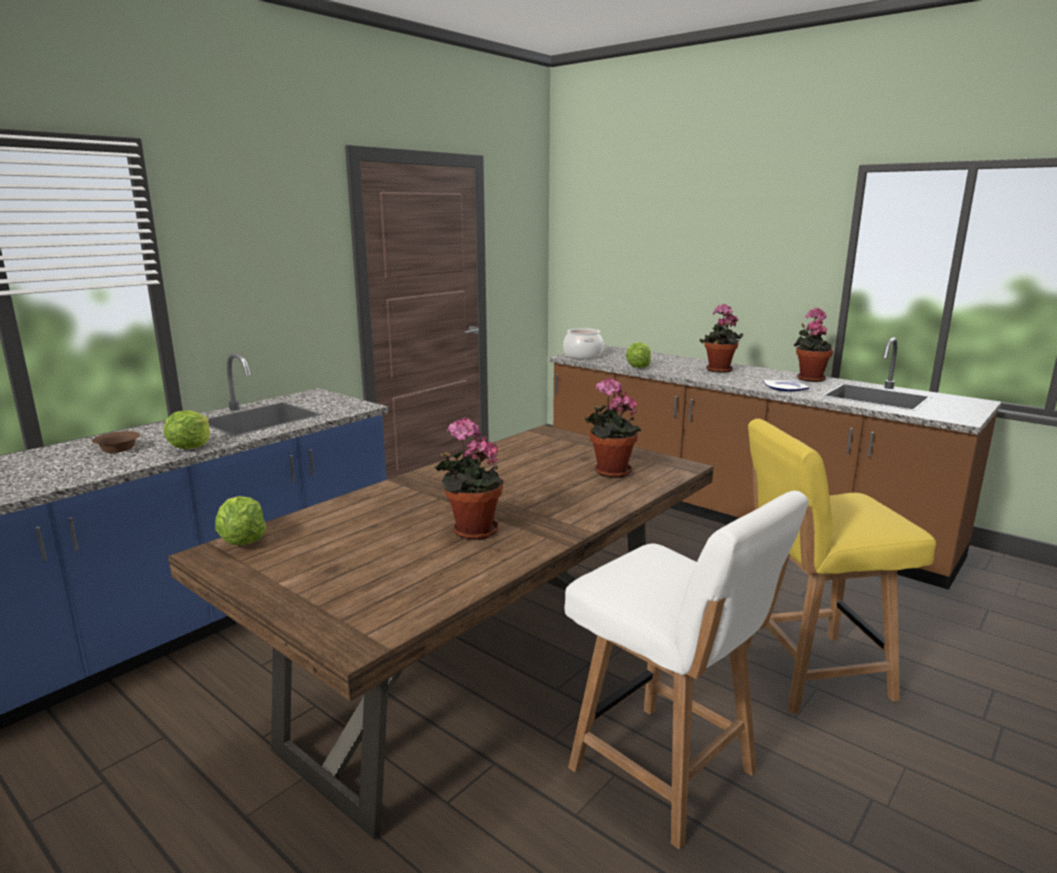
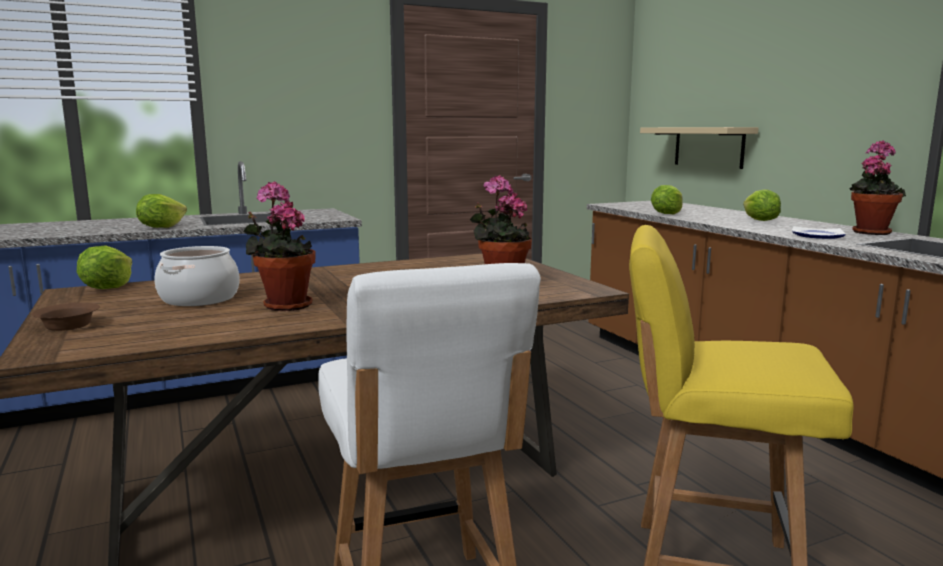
camera: 25 degrees right, 5 degrees down
brown bowl [92,431,140,453] -> brown bowl moved to [32,303,100,331]
cooking pot [563,328,604,359] -> cooking pot moved to [155,246,240,306]
potted plant [700,304,743,373] -> lettuce [743,190,781,221]
none -> beige shelf [640,127,759,169]

